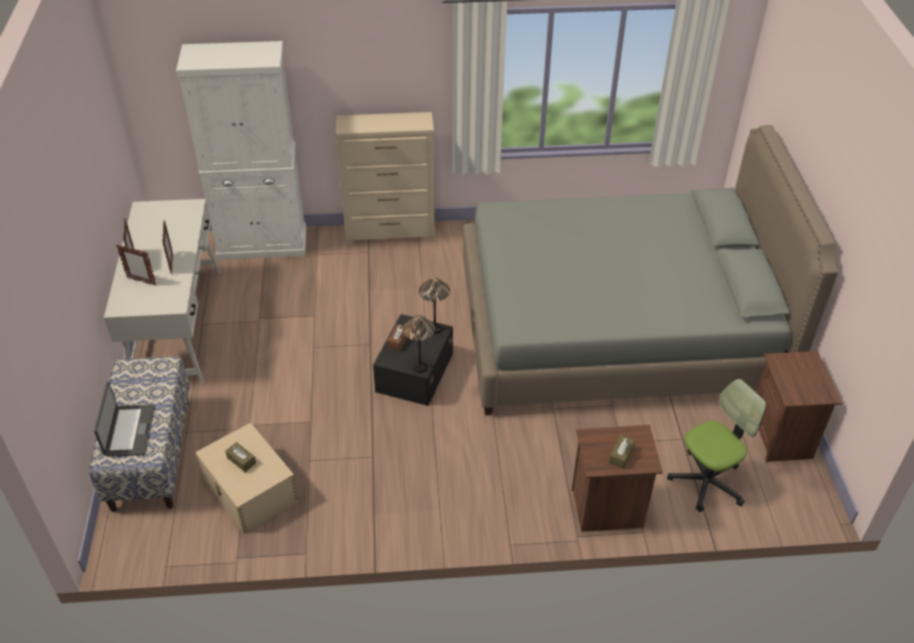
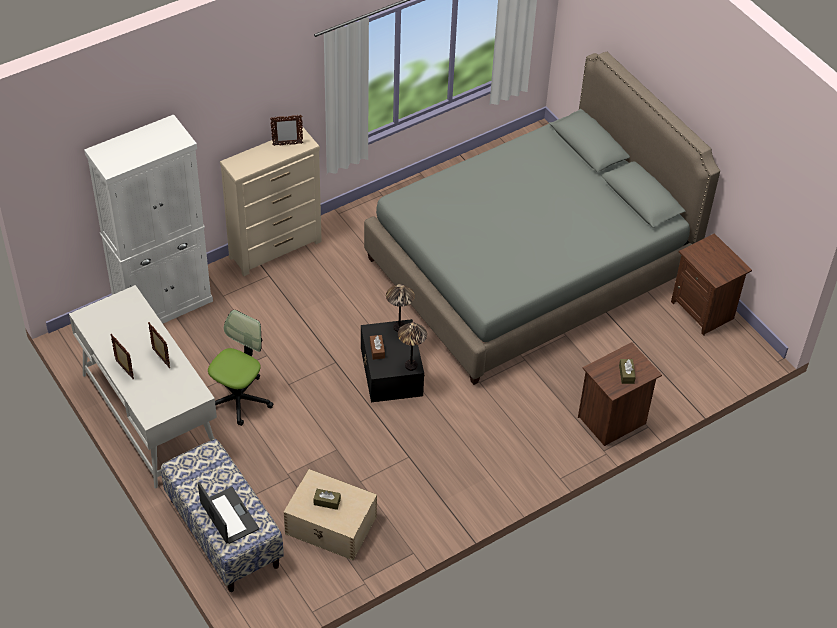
camera: 30 degrees left, 5 degrees up
picture frame [116,245,157,286] -> picture frame moved to [270,115,303,146]
office chair [667,379,766,512] -> office chair moved to [208,310,273,426]

